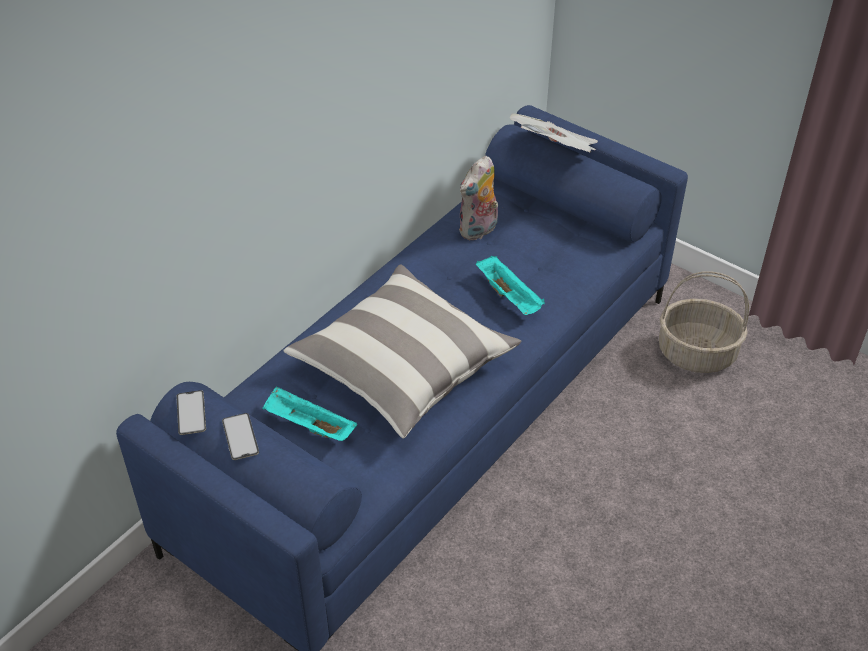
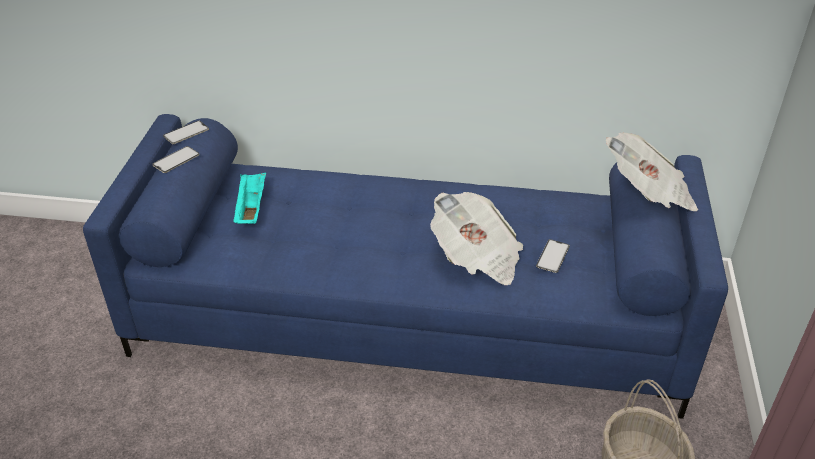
camera: 60 degrees right, 5 degrees down
pillow [283,264,521,438] -> none
plush toy [459,156,498,241] -> none
turquoise tray [476,256,545,315] -> newspaper [430,192,523,285]
none -> phone [536,239,570,273]

